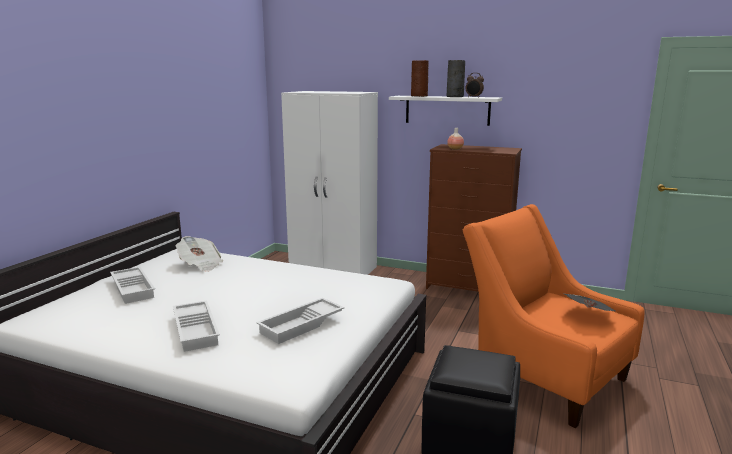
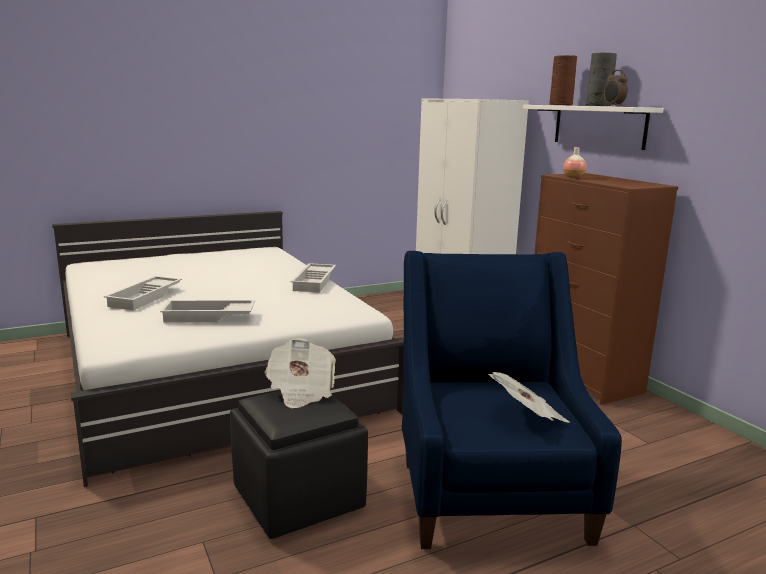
camera: 40 degrees right, 0 degrees up
white tray [110,267,155,304] -> white tray moved to [291,263,336,292]
newspaper [176,236,223,272] -> newspaper moved to [265,338,336,408]
orange armchair [463,204,644,428] -> blue armchair [402,251,622,549]

